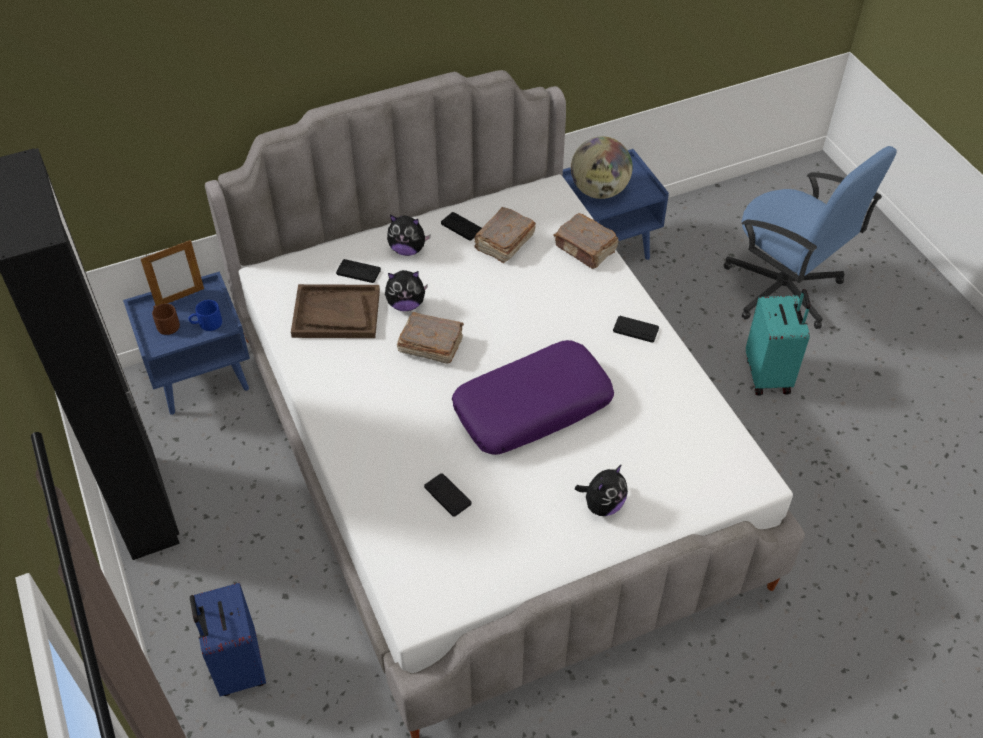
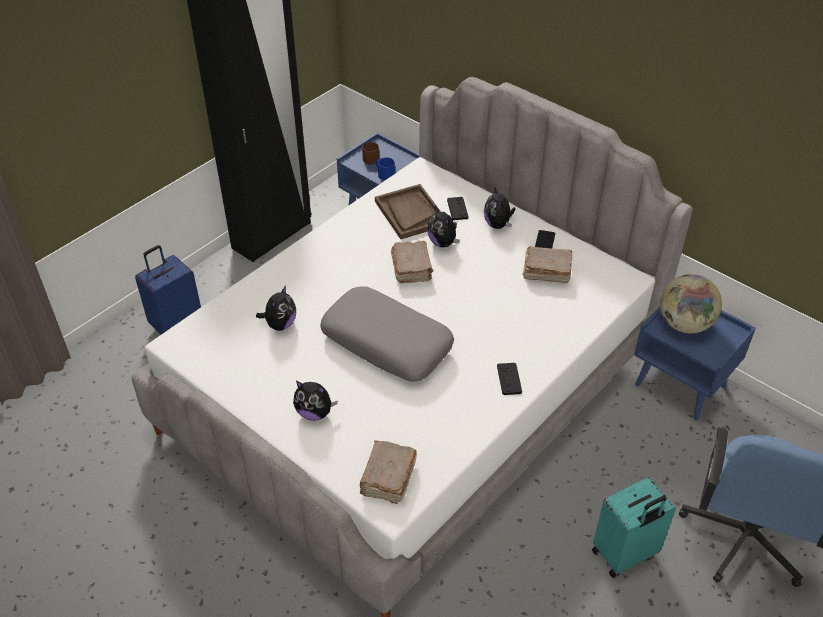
camera: 65 degrees right, 5 degrees down
picture frame [141,240,204,306] -> none
black game controller [424,473,471,517] -> plush toy [256,285,296,331]
purple pillow [452,340,614,455] -> grey pillow [320,286,454,381]
brown book [554,213,619,269] -> brown book moved to [360,440,417,504]

